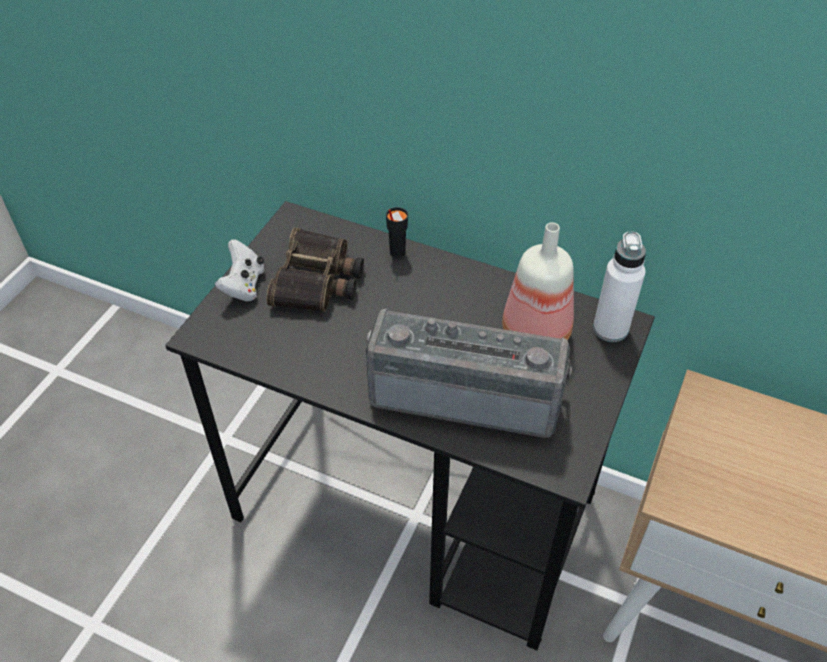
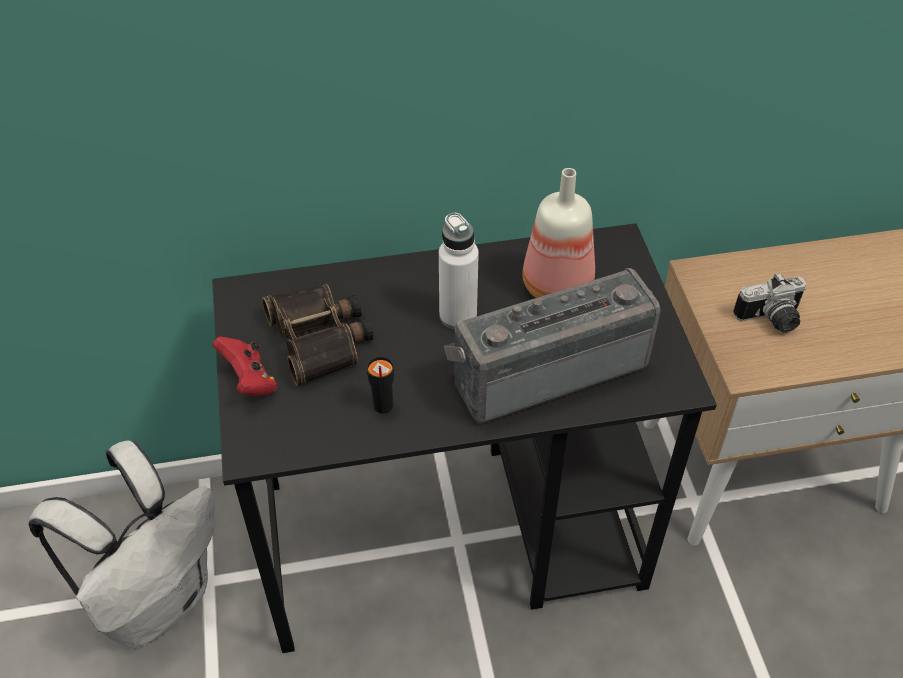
camera: 35 degrees left, 0 degrees up
white game controller [215,240,264,301] -> red game controller [212,337,277,396]
black cup [386,207,408,258] -> black cup moved to [366,356,394,414]
white bottle [593,232,646,342] -> white bottle moved to [439,213,479,330]
none -> white backpack [28,440,215,649]
none -> camera [733,273,807,333]

